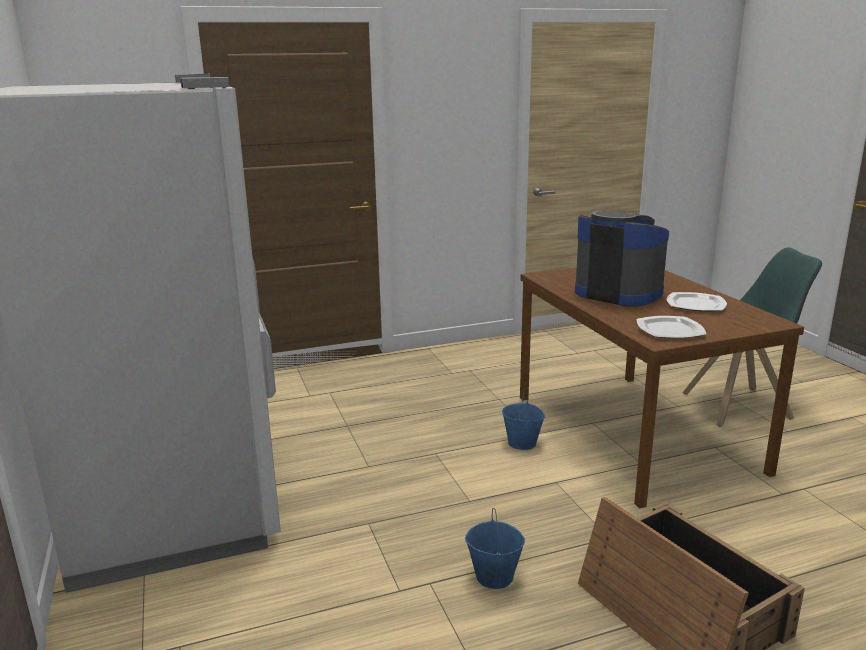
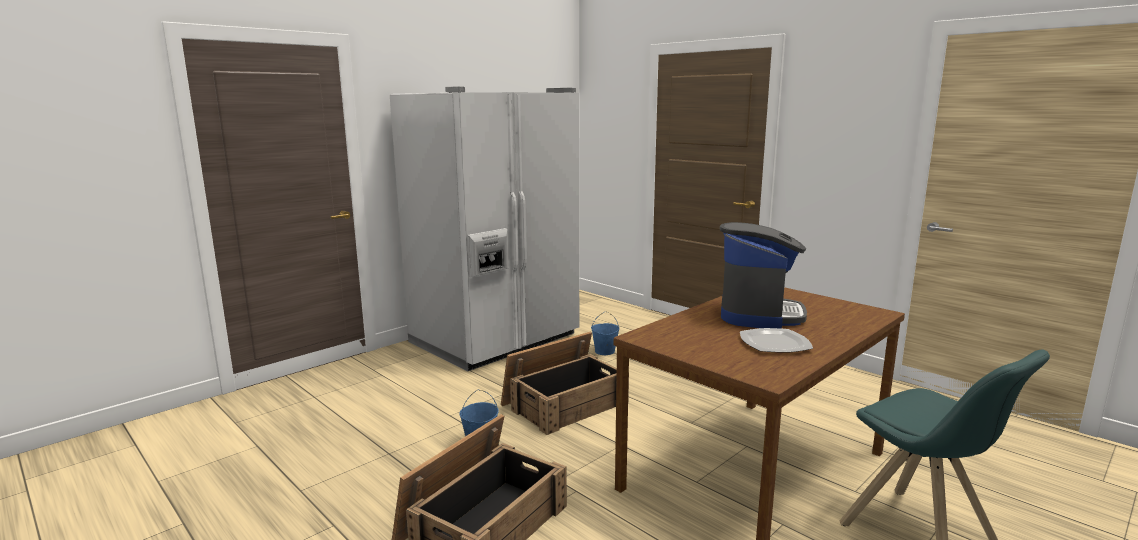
camera: 65 degrees right, 5 degrees down
blue bucket [502,390,545,450] -> blue bucket moved to [591,311,620,355]
plate [637,316,707,338] -> none
none -> crate [501,332,629,435]

